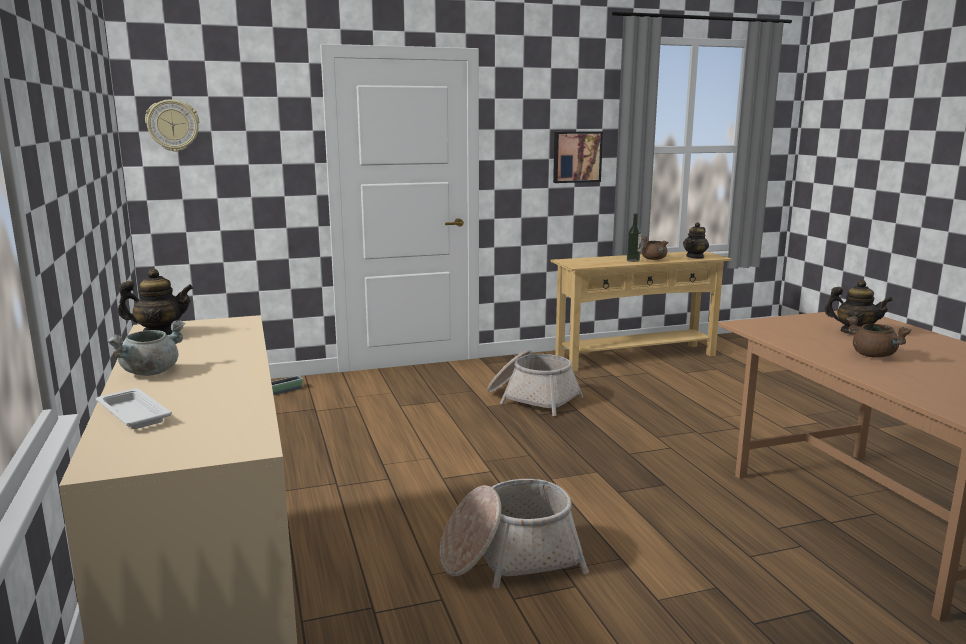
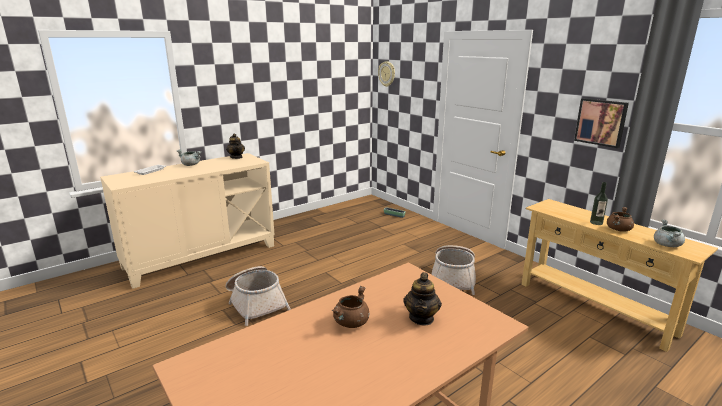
camera: 70 degrees right, 5 degrees up
teapot [683,222,709,259] -> grey cooking pot [654,219,685,247]

